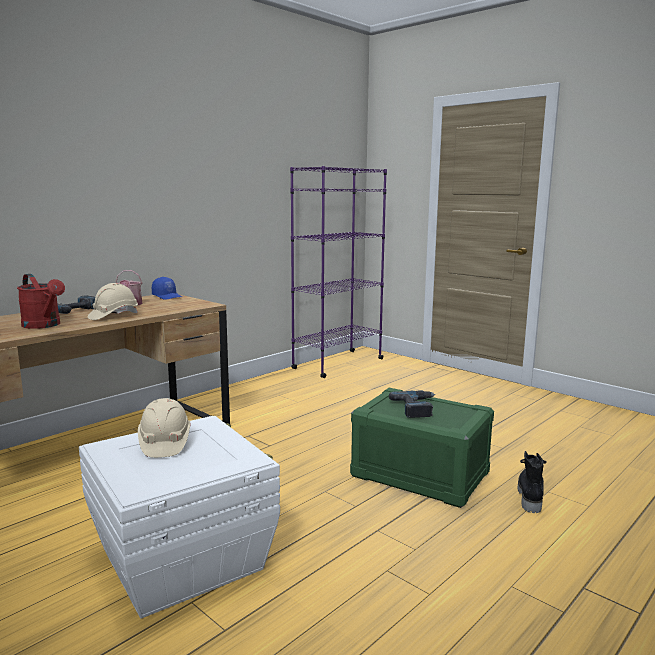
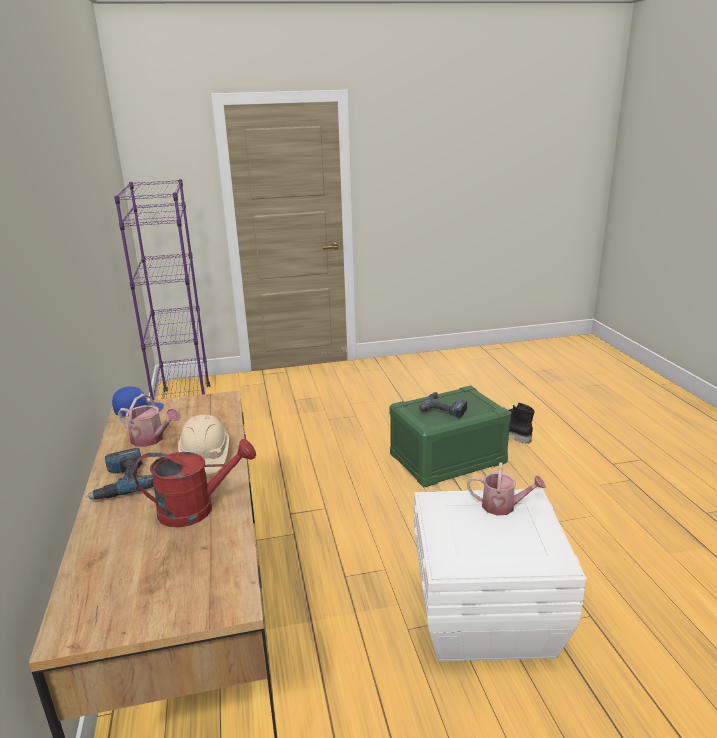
camera: 55 degrees left, 10 degrees up
beige hard hat [138,398,190,458] -> none
none -> watering can [467,463,546,516]

